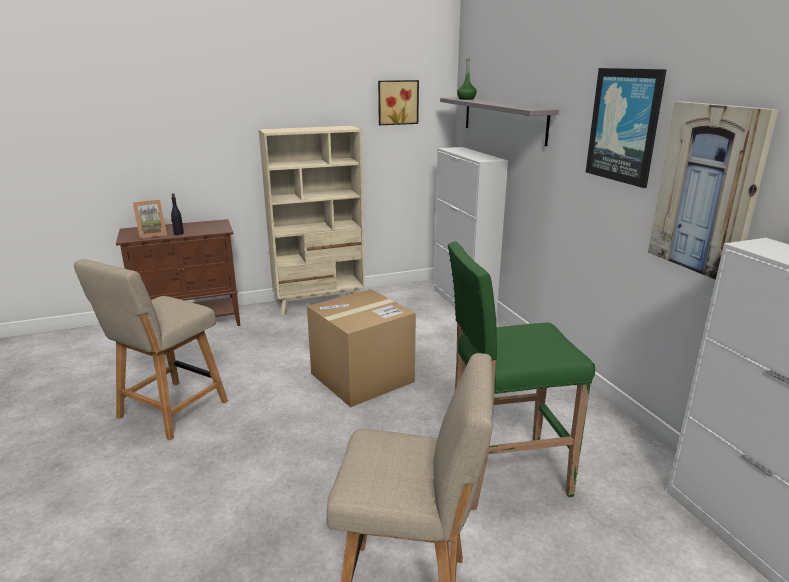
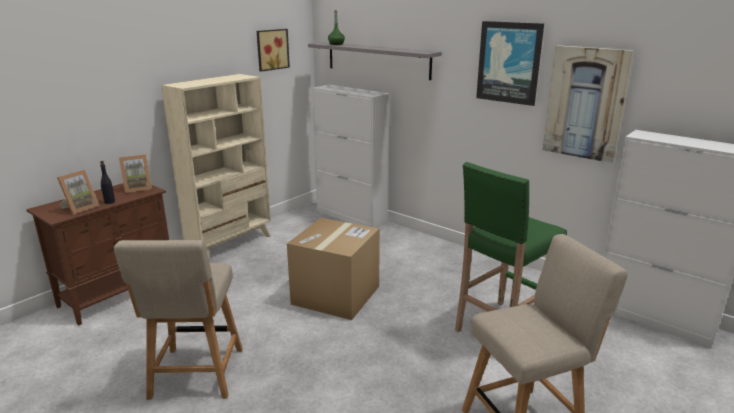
camera: 30 degrees left, 0 degrees up
none -> picture frame [119,154,152,193]

